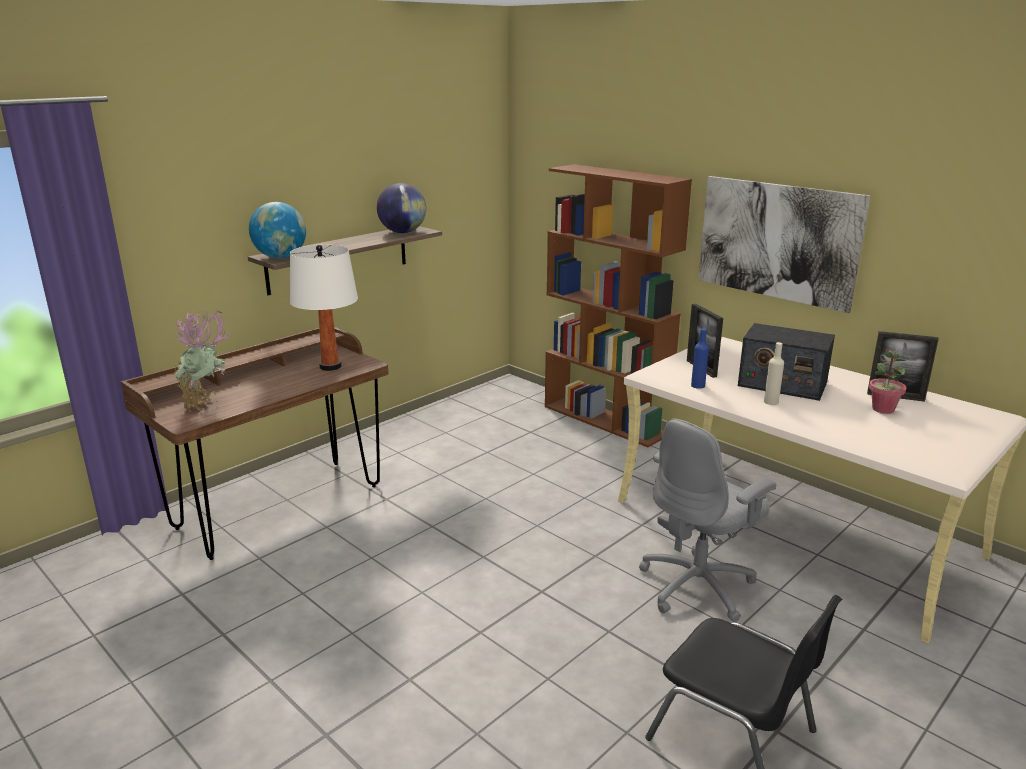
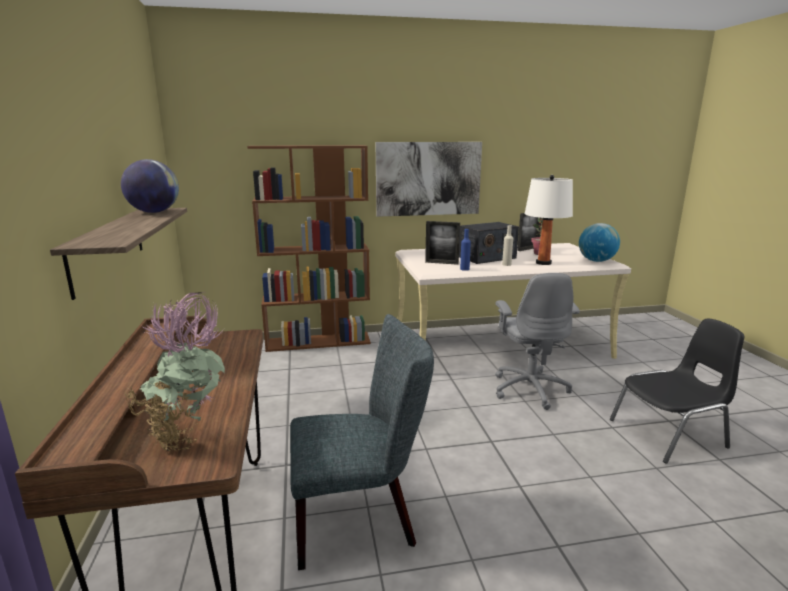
camera: 55 degrees left, 5 degrees down
globe [249,202,306,258] -> globe moved to [579,223,620,262]
white table lamp [290,244,358,371] -> white table lamp moved to [525,175,573,265]
none -> grey chair [290,314,434,570]

